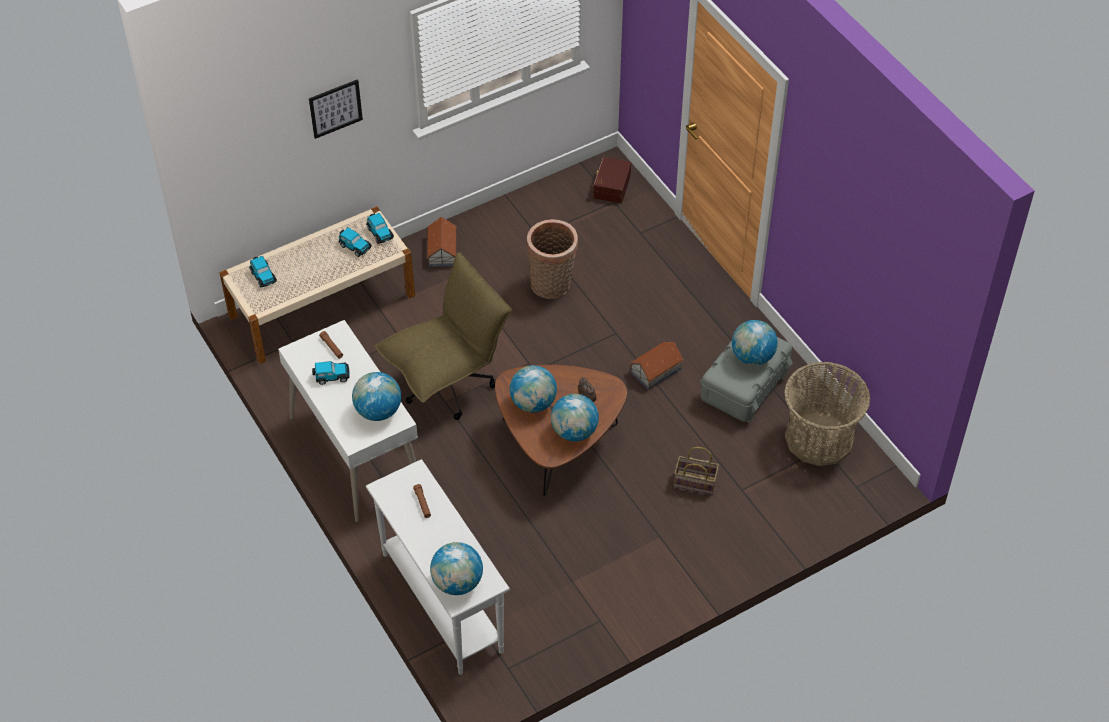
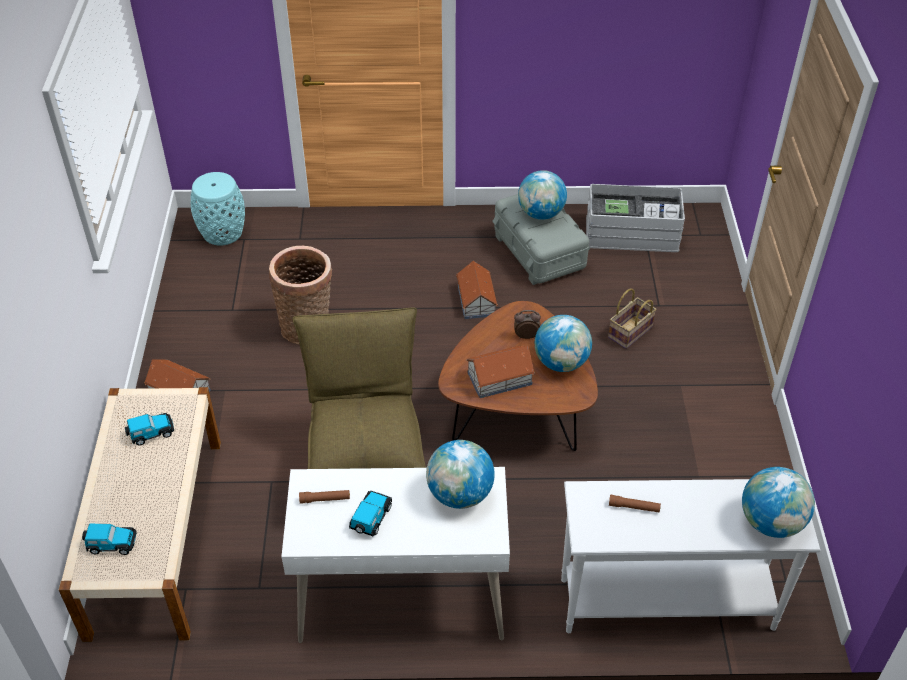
camera: 60 degrees left, 5 degrees down
picture [309,79,363,139] -> none
toy car [366,213,394,244] -> none
globe [510,365,557,413] -> toy house [466,346,535,398]
brown storage box [593,157,631,203] -> turquoise stool [191,172,245,246]
basket [784,362,870,466] -> grey storage box [586,184,685,252]

